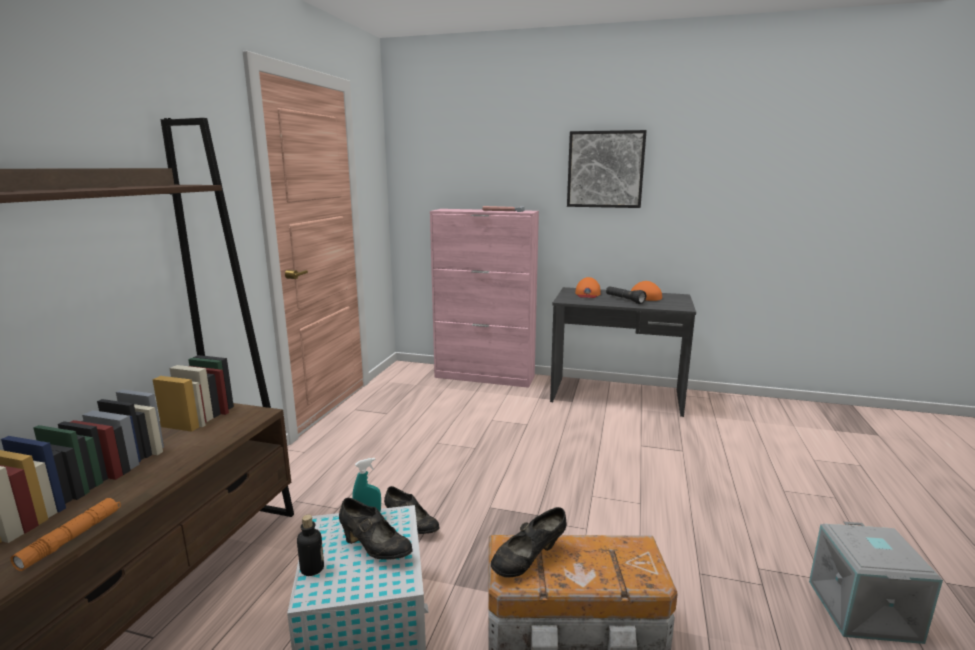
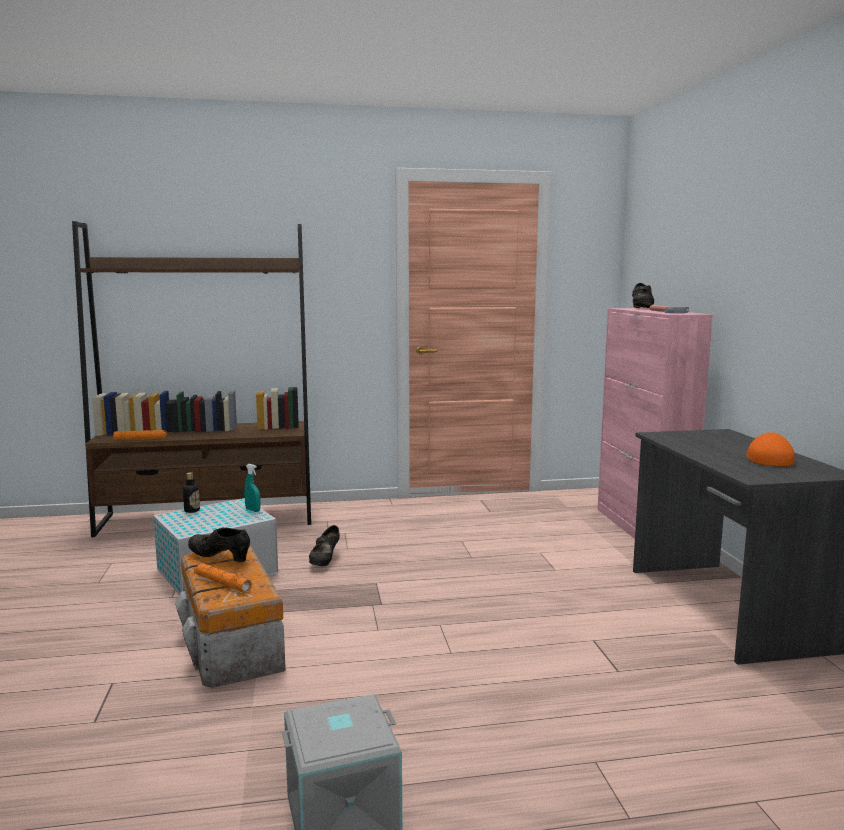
camera: 65 degrees right, 5 degrees down
black shoe [339,498,413,560] -> black shoe moved to [632,283,654,308]
picture [567,130,647,208] -> none
orange cap [575,277,600,298] -> none
black flashlight [606,286,646,304] -> none
none -> orange flashlight [194,563,252,593]

